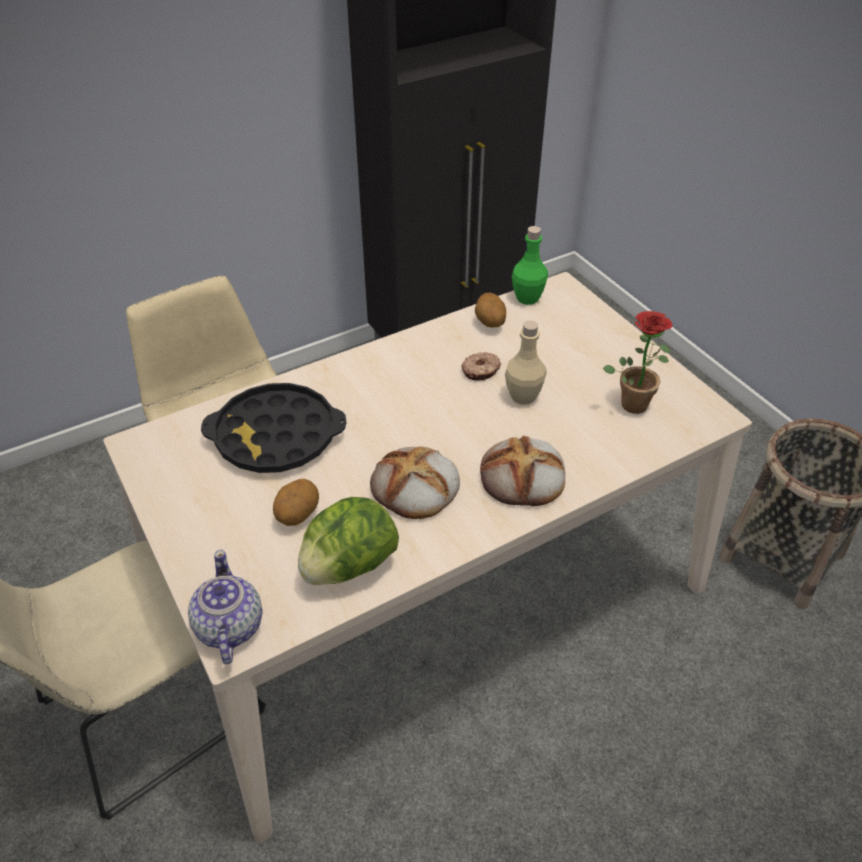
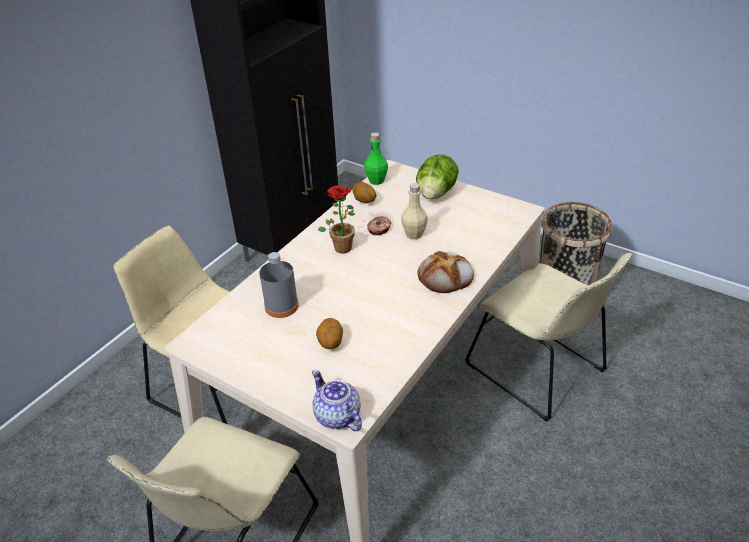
camera: 25 degrees left, 5 degrees down
black tray [201,383,347,473] -> grey bottle [259,252,299,318]
lettuce [298,497,399,585] -> lettuce moved to [416,155,459,199]
bread [370,447,460,519] -> none
potted plant [603,311,672,414] -> potted plant moved to [318,185,355,254]
none -> beige chair [465,253,633,422]

